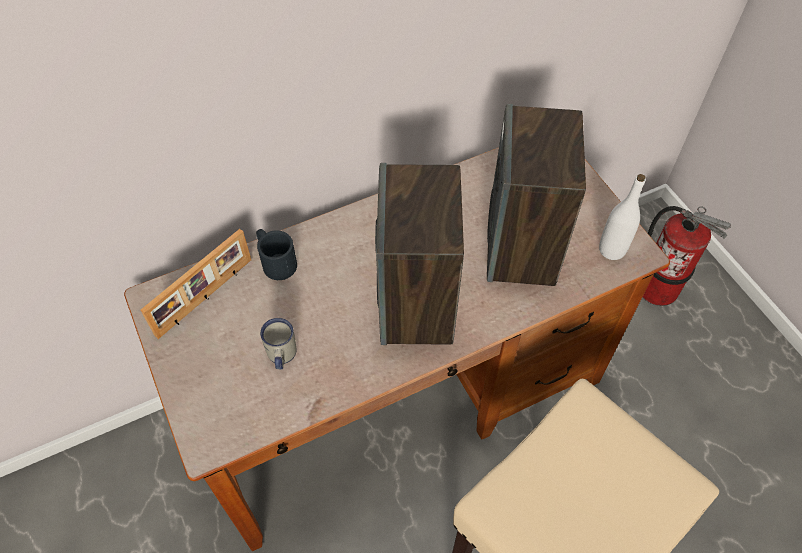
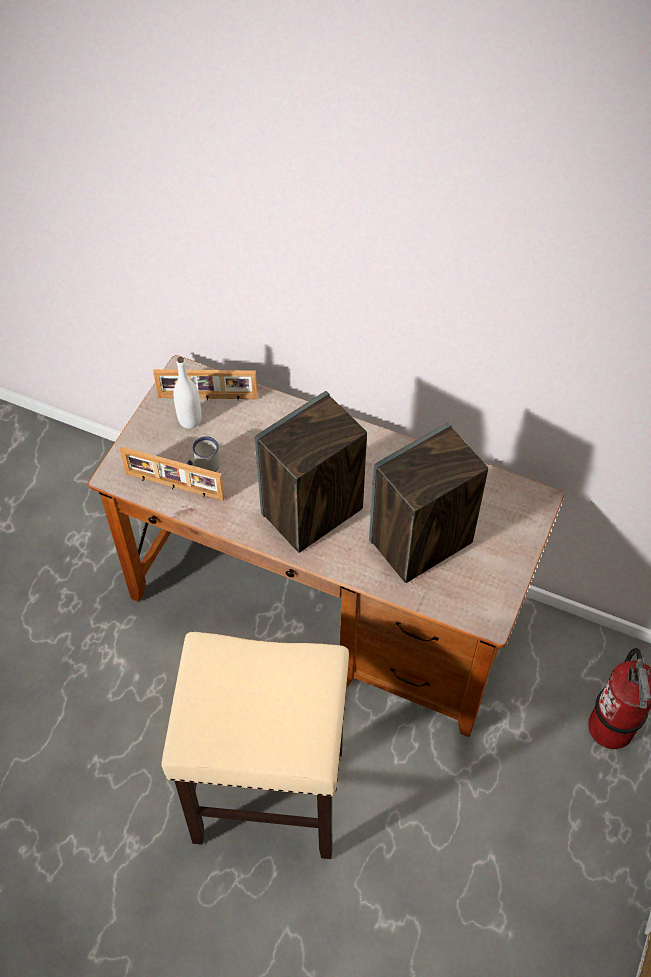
camera: 50 degrees right, 0 degrees up
black mug [256,229,297,280] -> none
white bottle [599,174,645,260] -> white bottle moved to [173,357,202,429]
none -> picture frame [120,447,225,501]

